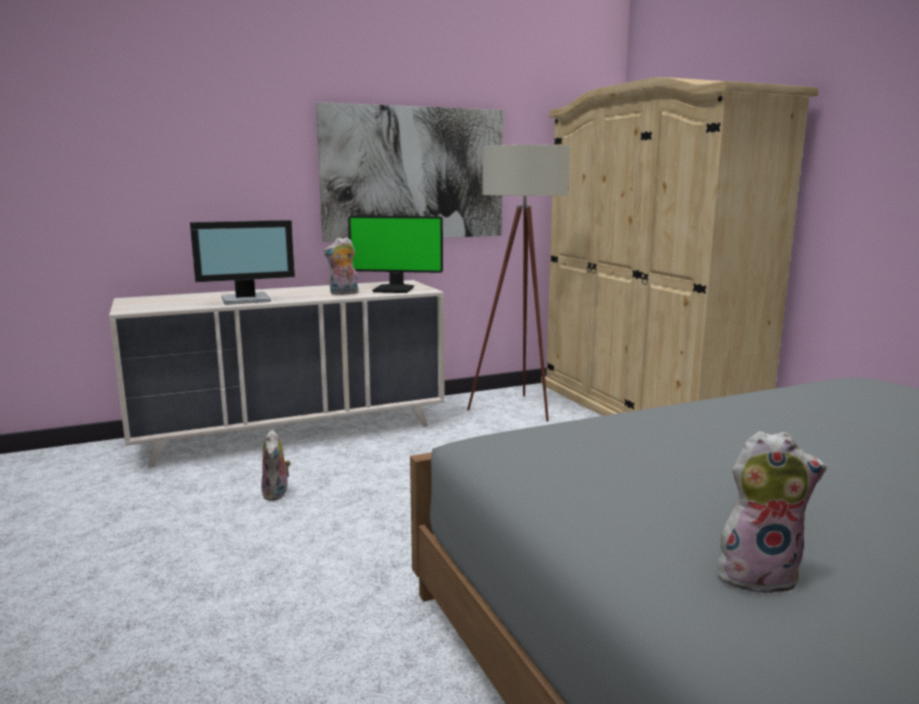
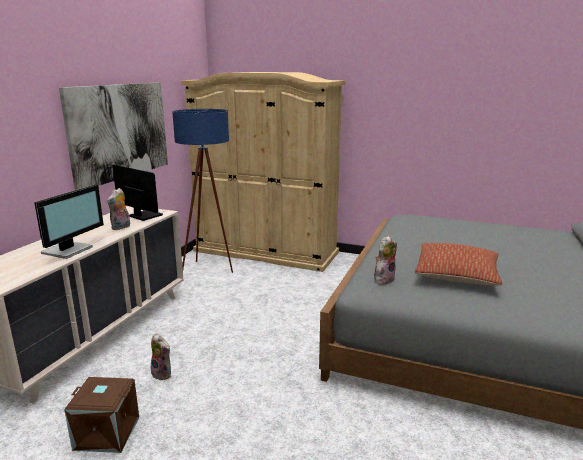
camera: 45 degrees left, 5 degrees up
monitor [348,216,443,293] -> monitor turned 105 degrees counterclockwise [113,165,163,221]
beige floor lamp [467,145,570,422] -> blue floor lamp [172,109,233,273]
plush toy [717,431,827,594] -> plush toy moved to [374,236,397,285]
none -> brown storage box [64,377,139,453]
none -> pillow [415,243,503,286]

